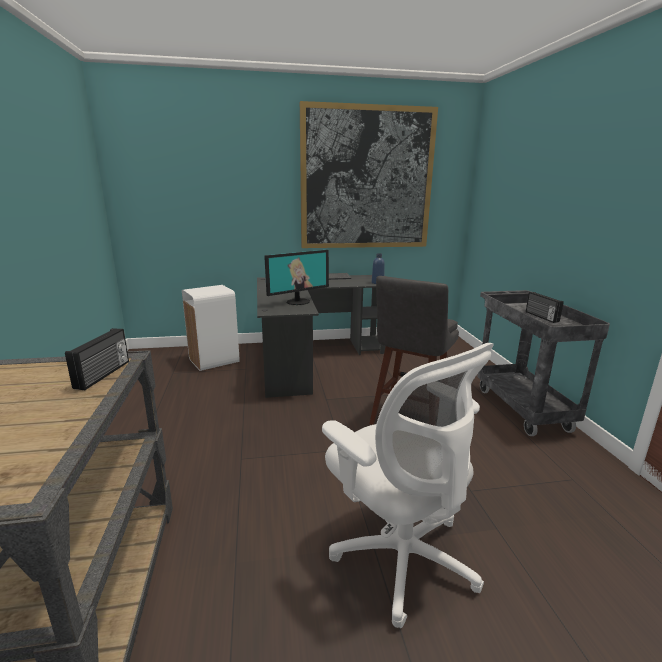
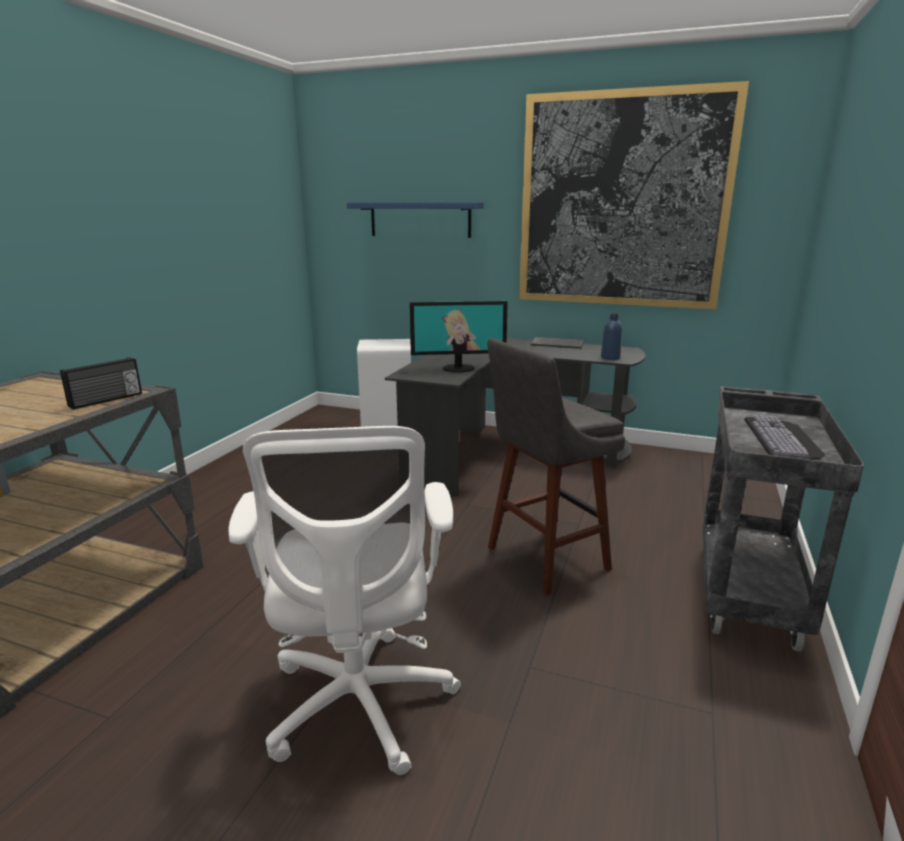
camera: 30 degrees right, 0 degrees up
radio [526,292,564,323] -> keyboard [744,415,825,460]
none -> blue shelf [347,202,483,238]

